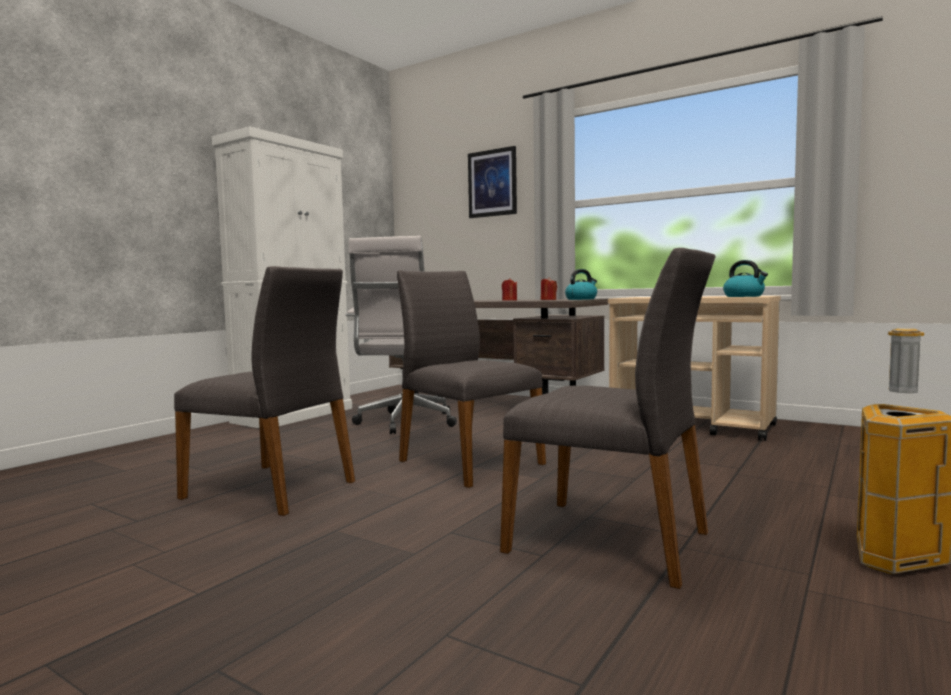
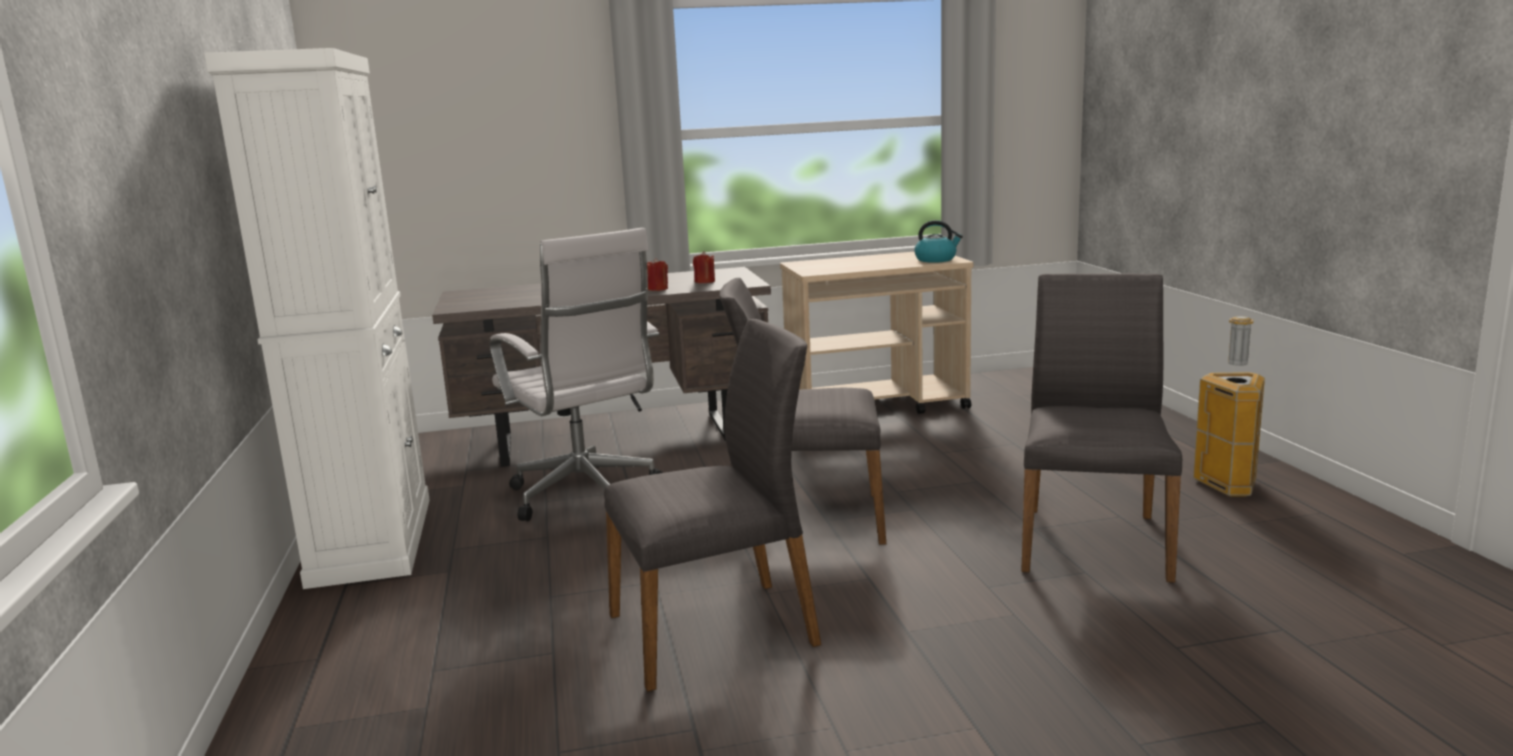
camera: 45 degrees left, 10 degrees up
picture [468,146,517,218] -> none
grey chair [500,248,715,589] -> grey chair turned 60 degrees counterclockwise [1021,273,1182,583]
kettle [565,269,597,300] -> none

